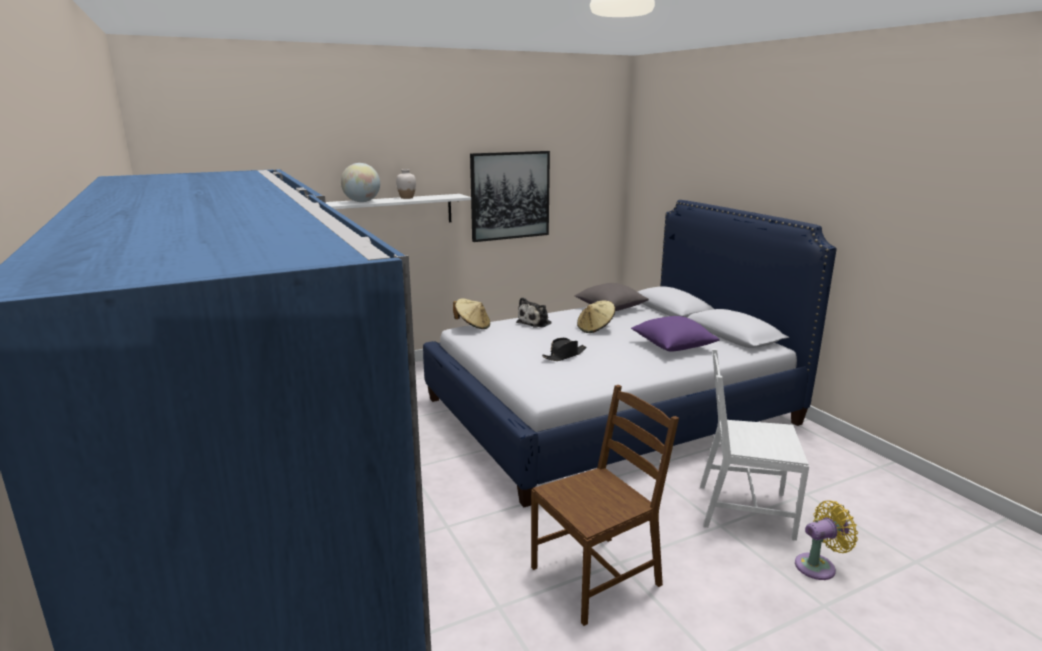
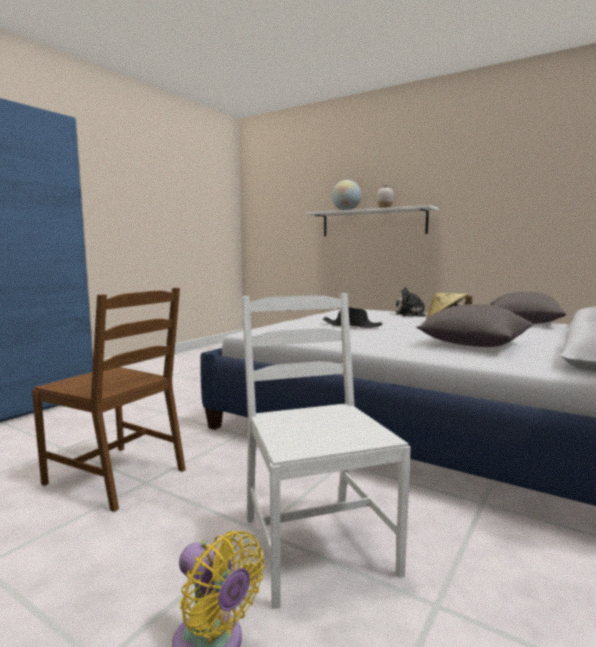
camera: 60 degrees right, 10 degrees down
beige hat [453,298,490,329] -> none
picture [470,151,550,242] -> none
purple pillow [631,316,720,352] -> grey pillow [416,304,532,347]

